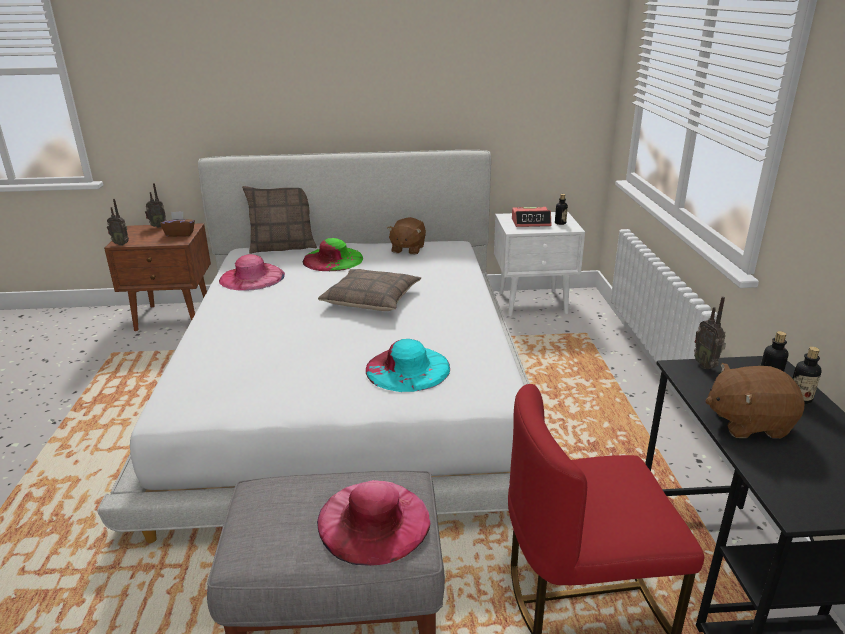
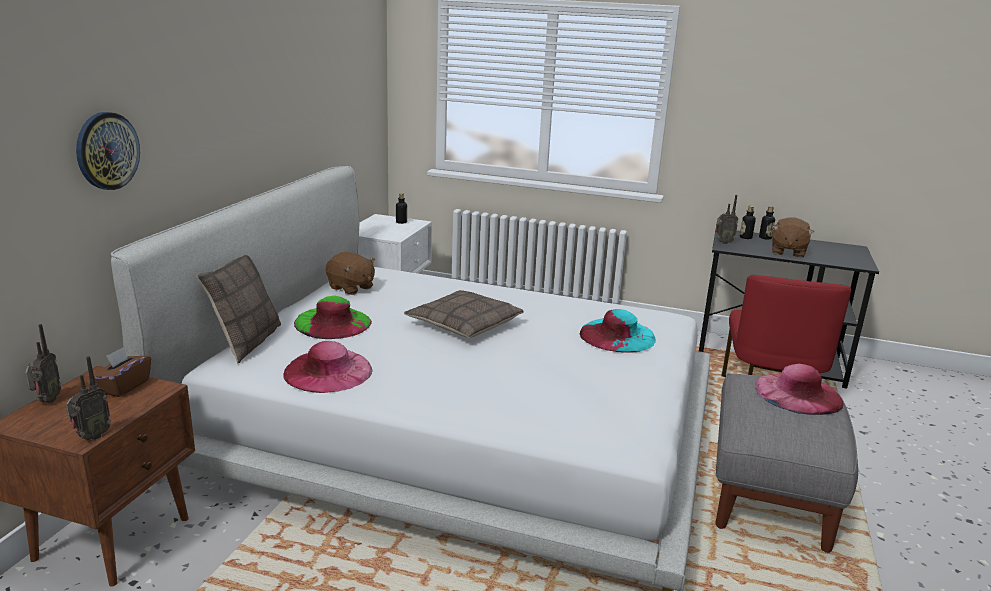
camera: 70 degrees left, 5 degrees down
alarm clock [512,207,552,227] -> none
none -> wall clock [76,112,140,190]

